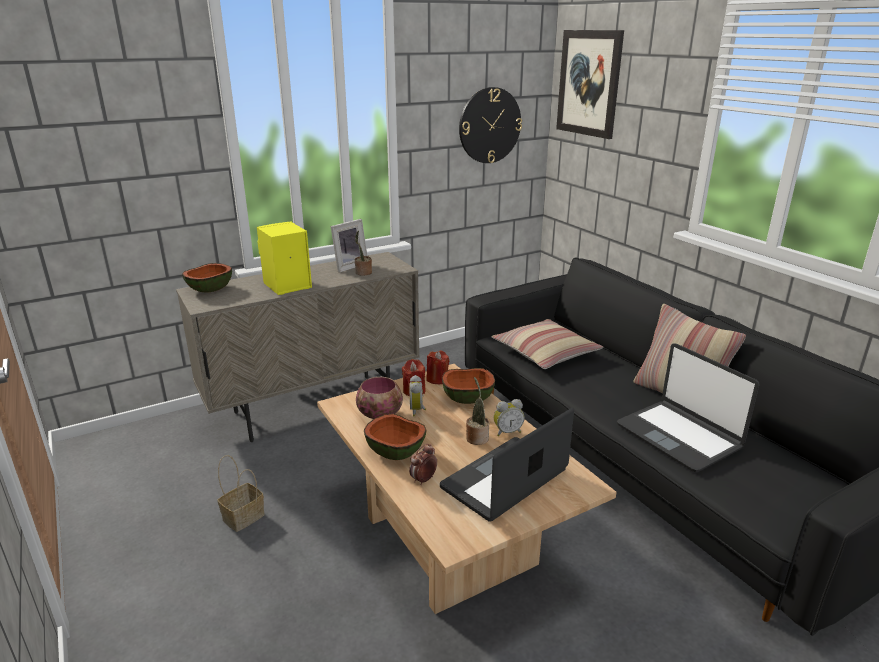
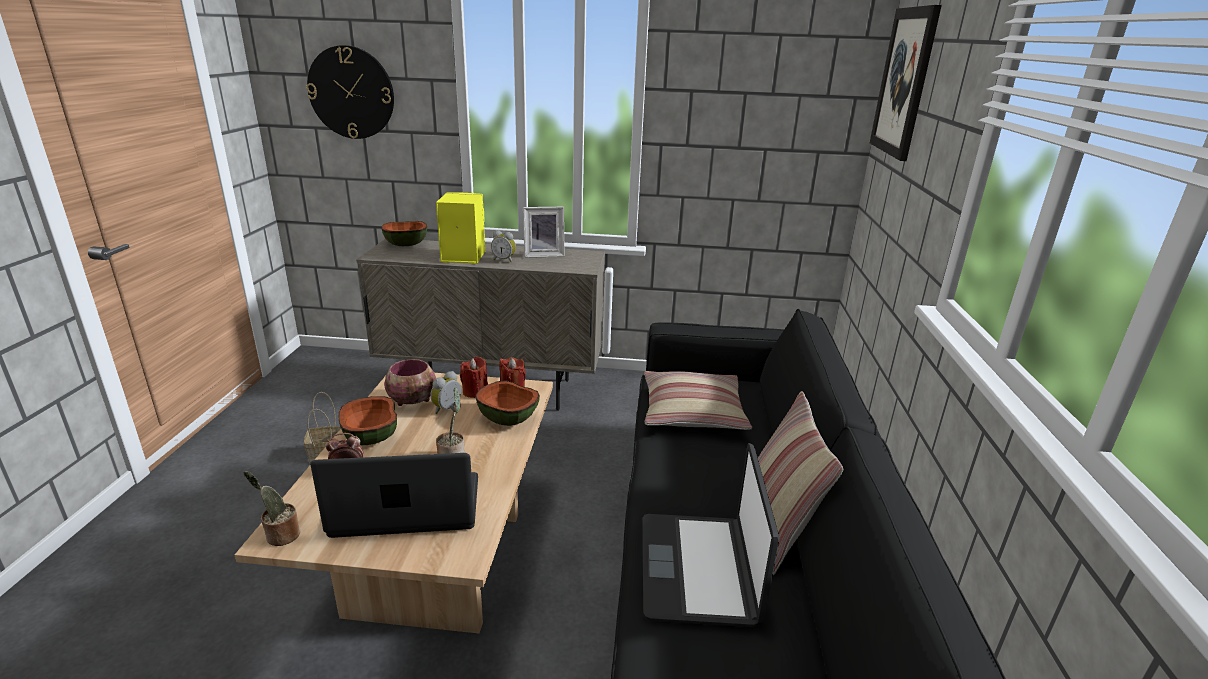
camera: 35 degrees right, 0 degrees up
potted plant [355,231,372,276] -> potted plant moved to [243,471,300,546]
wall clock [459,87,522,163] -> wall clock moved to [306,45,394,139]
alarm clock [494,399,525,437] -> alarm clock moved to [491,230,516,262]

